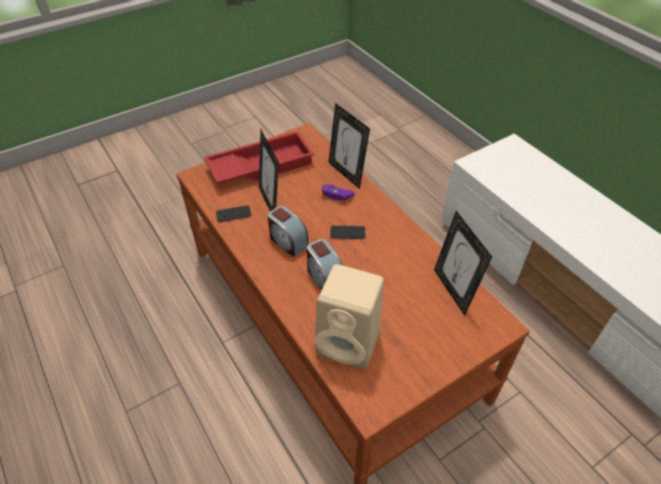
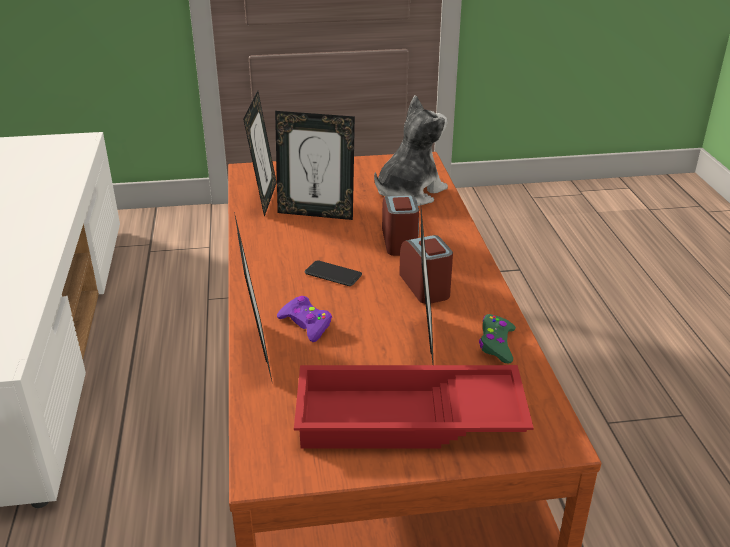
camera: 155 degrees left, 15 degrees down
phone [216,205,251,222] -> green game controller [479,314,516,363]
beige speaker [315,264,384,369] -> plush toy [374,95,448,206]
none -> picture frame [275,111,355,220]

